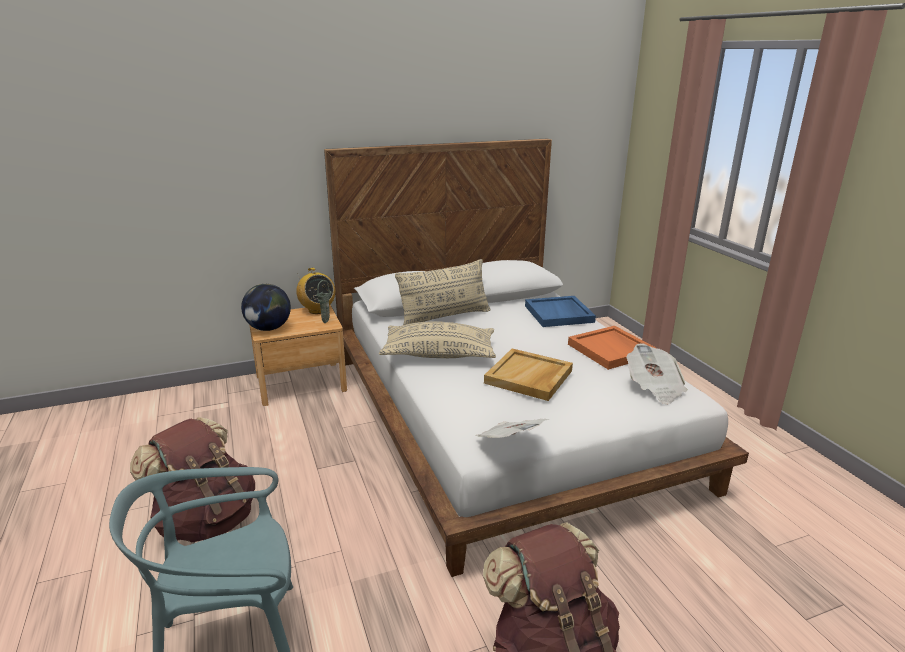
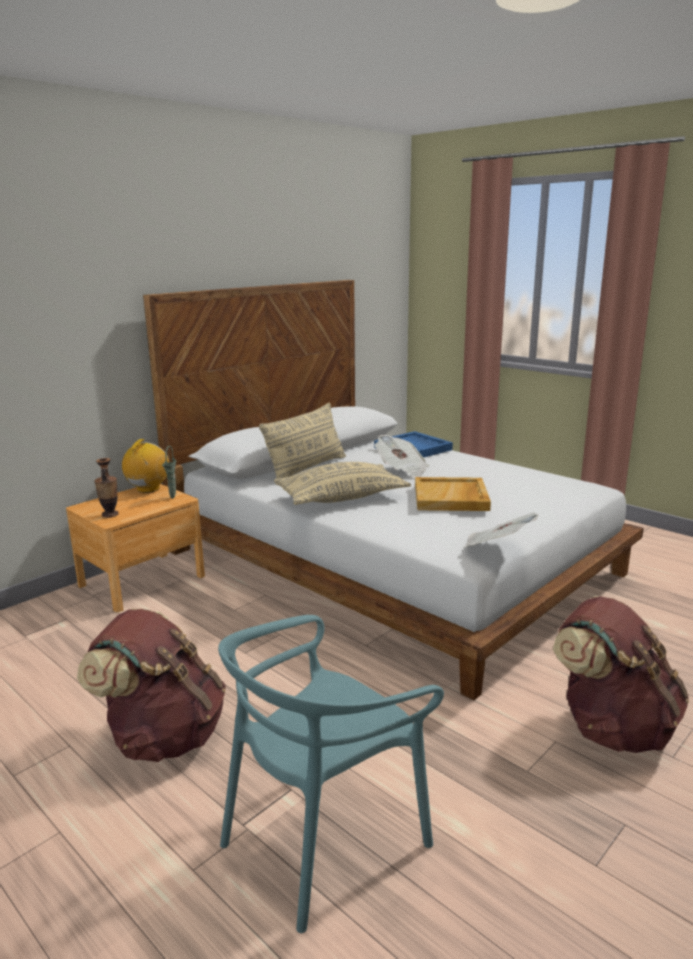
camera: 25 degrees left, 5 degrees down
globe [241,284,291,331] -> vase [95,458,119,518]
radio [296,268,335,314] -> radio turned 105 degrees counterclockwise [122,439,169,493]
orange tray [568,326,656,370] -> none
newspaper [626,343,688,405] -> newspaper moved to [375,435,429,477]

